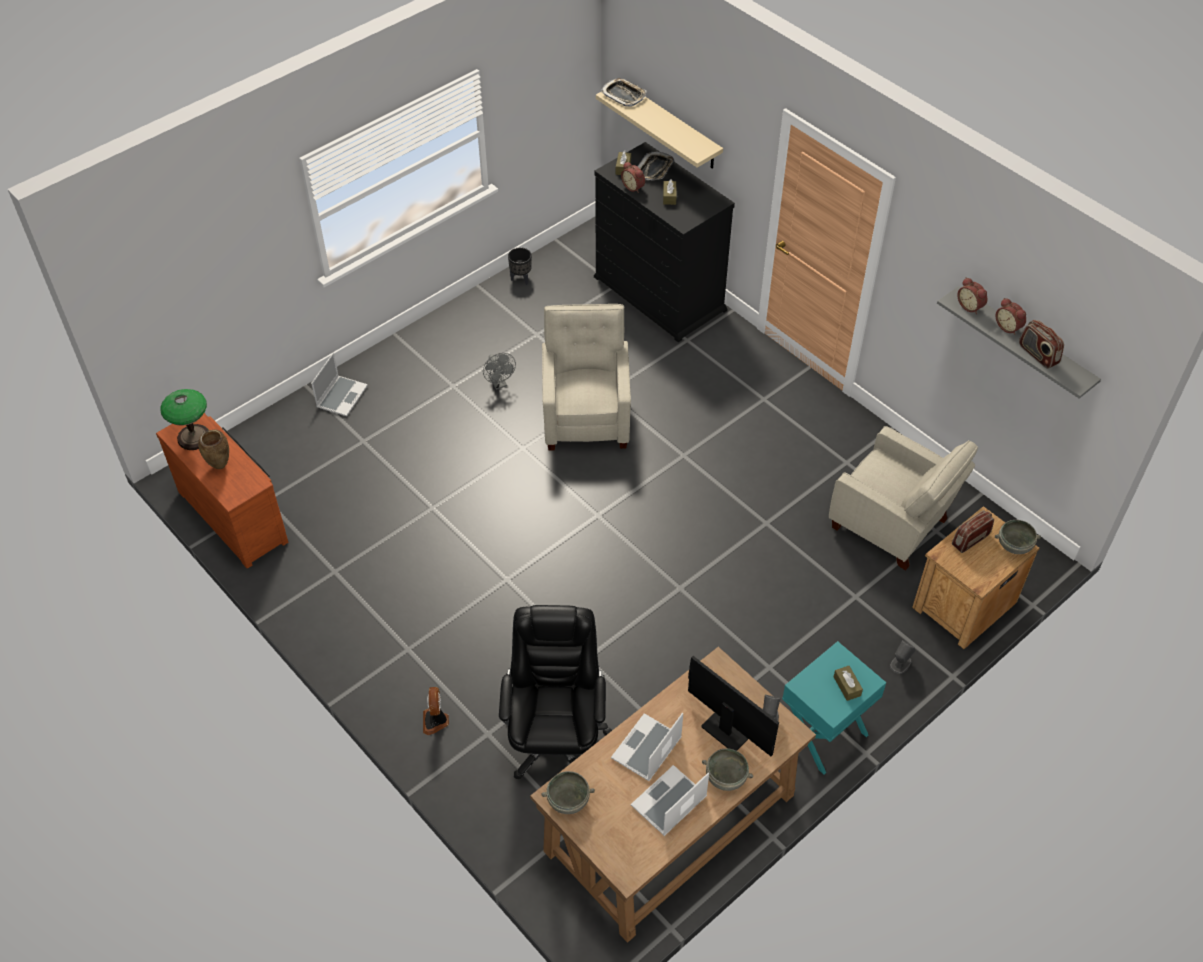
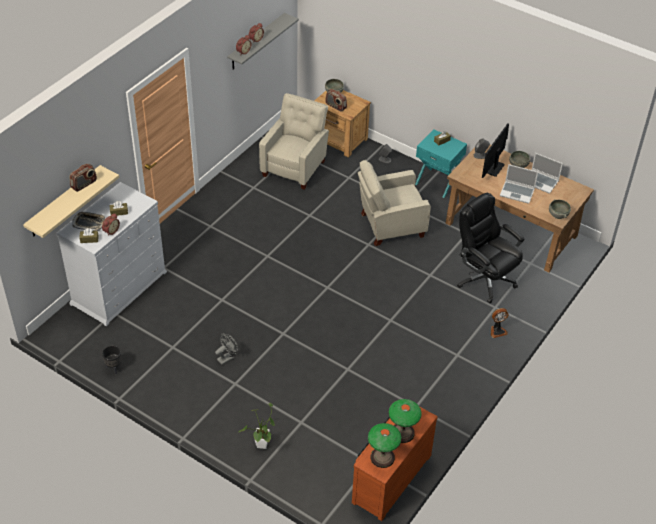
camera: 105 degrees left, 5 degrees down
brown vase [198,429,229,469] -> table lamp [388,399,422,443]
laptop [311,353,368,416] -> potted plant [238,403,275,449]
black office chair [499,605,612,779] -> black office chair turned 60 degrees clockwise [457,193,524,303]
beige armchair [542,304,631,450] -> beige armchair moved to [358,160,431,246]
black dresser [594,142,735,343] -> white dresser [56,182,167,326]
tray [601,78,647,107] -> none
radio [1019,320,1064,369] -> radio moved to [70,164,97,192]

